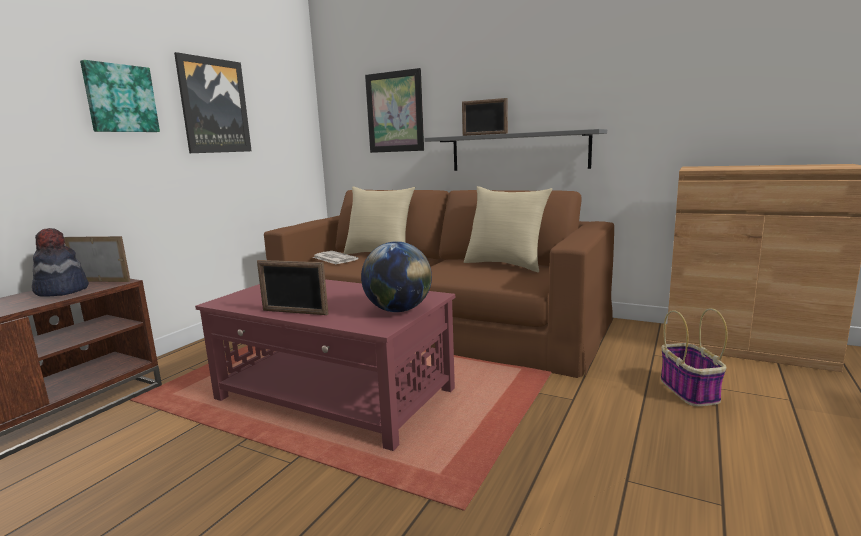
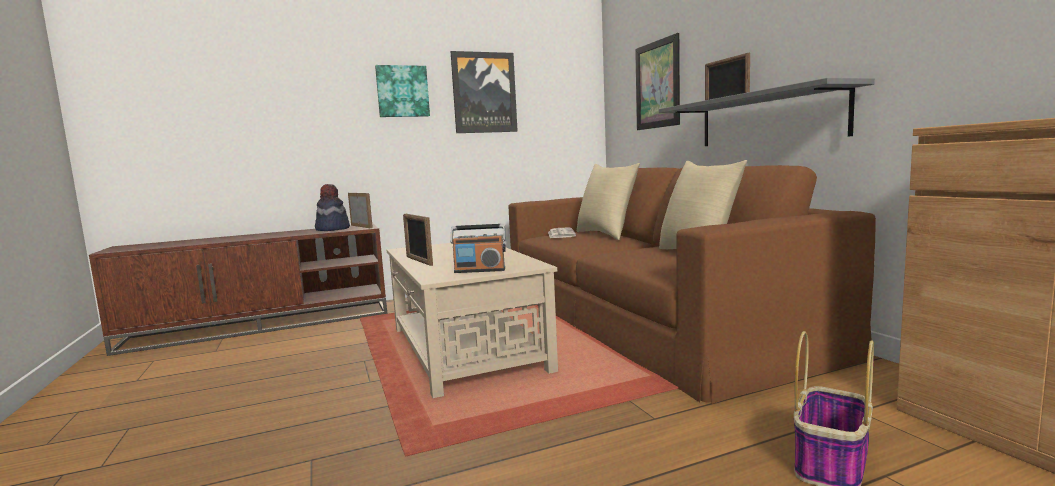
camera: 40 degrees right, 5 degrees down
red coffee table [195,279,455,451] -> beige coffee table [387,243,558,398]
globe [361,241,432,312] -> radio [450,224,506,273]

